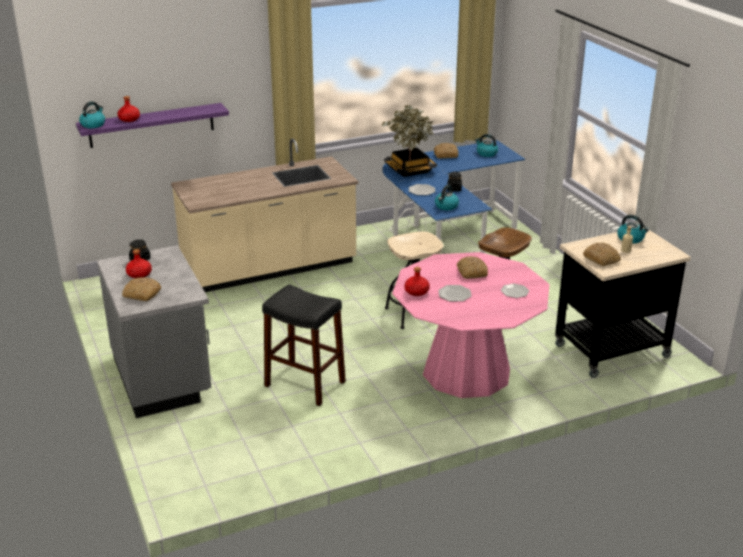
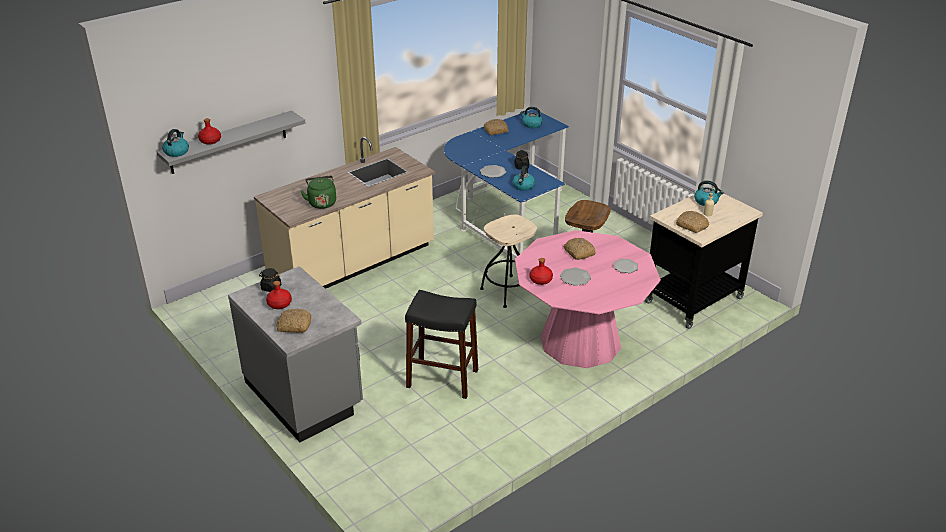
camera: 15 degrees left, 5 degrees up
purple shelf [76,103,229,148] -> grey shelf [157,111,306,174]
potted plant [381,105,437,177] -> none
none -> green kettle [301,176,336,209]

